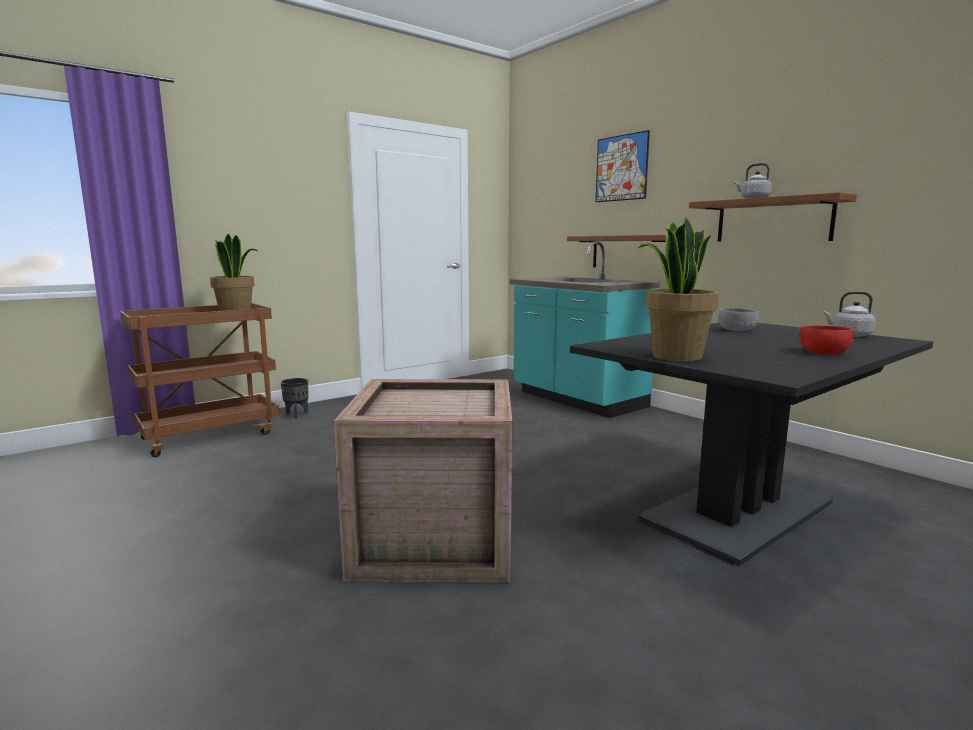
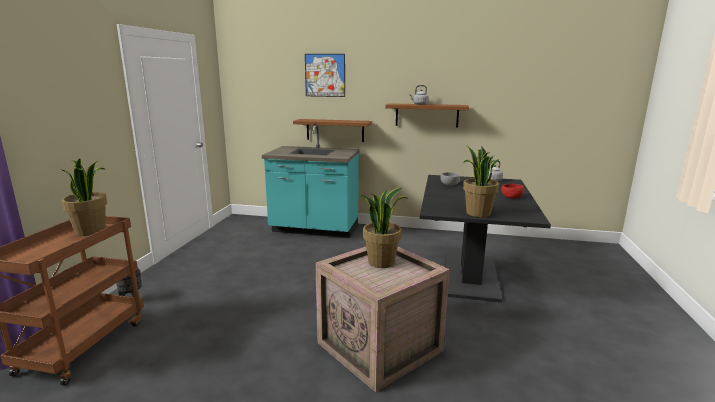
camera: 40 degrees left, 5 degrees up
none -> potted plant [360,188,406,268]

